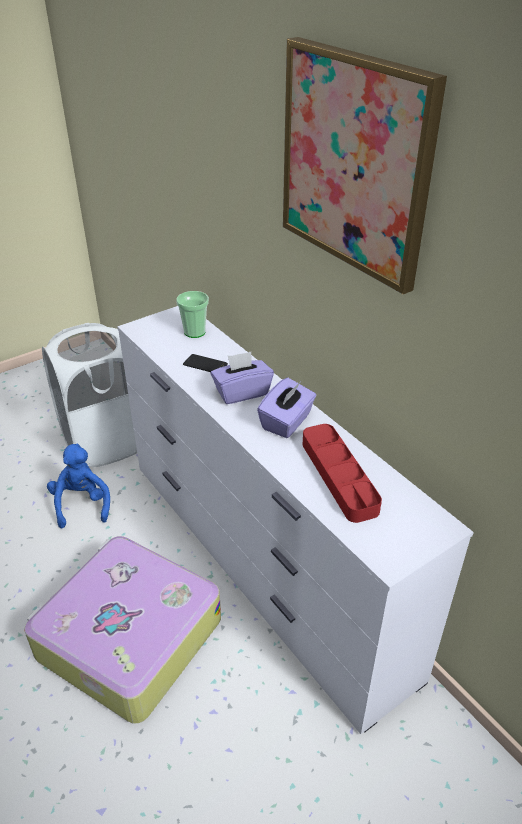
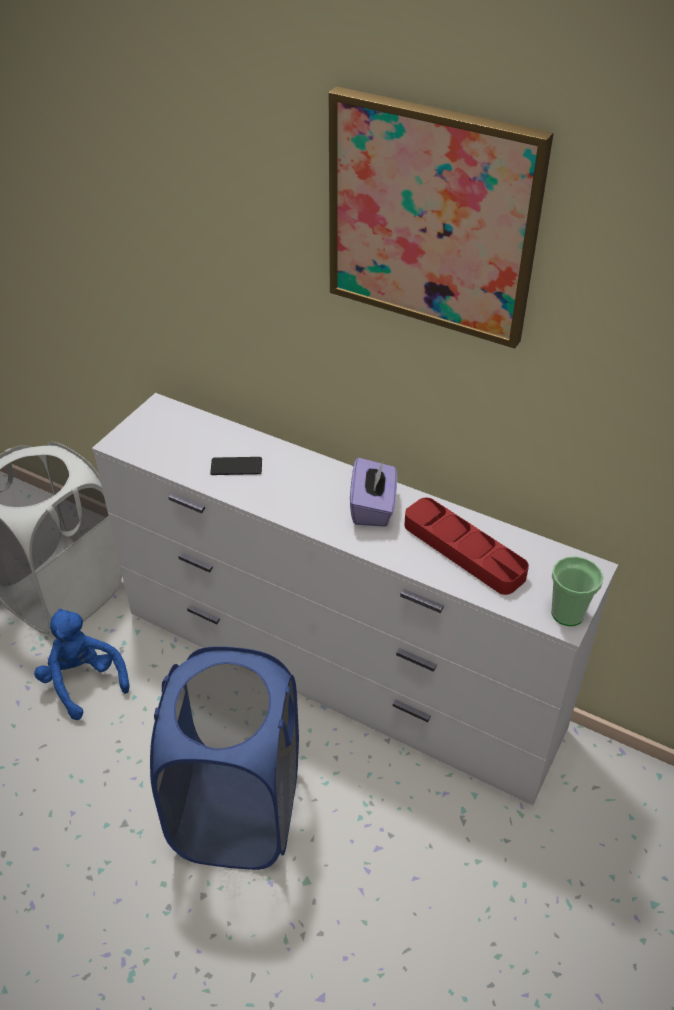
camera: 25 degrees left, 5 degrees up
suitcase [24,536,221,723] -> blue laundry basket [150,646,299,870]
cup [176,291,209,338] -> cup moved to [551,556,603,626]
purple tissue box [210,352,274,404] -> none

